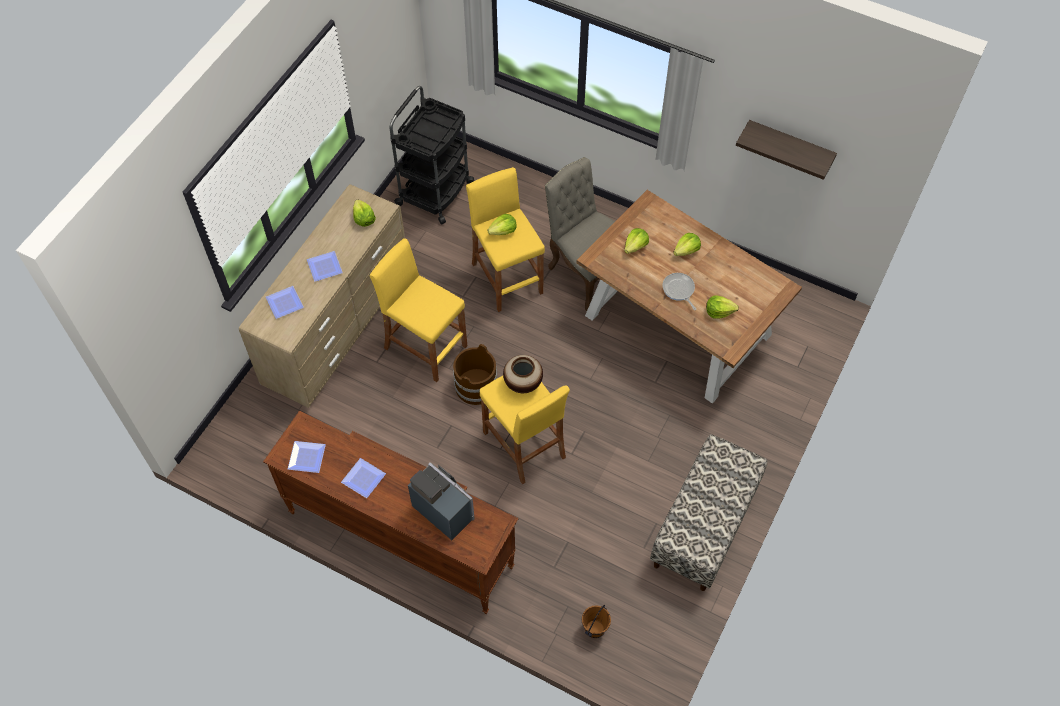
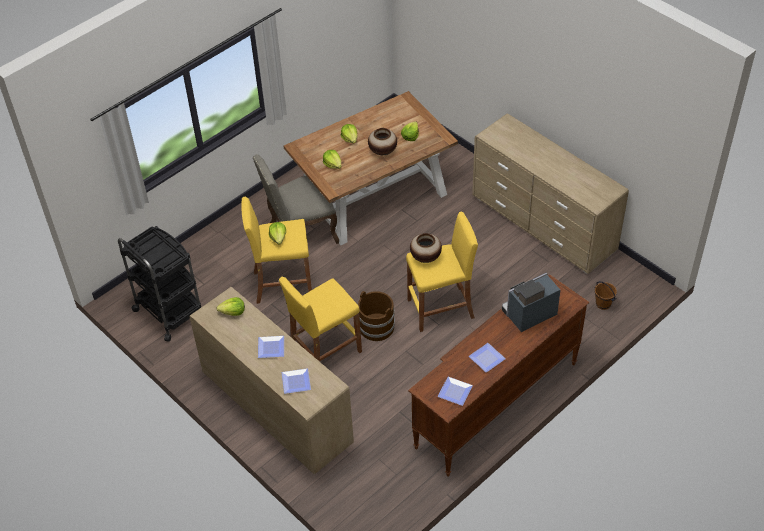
camera: 70 degrees left, 10 degrees down
bench [650,435,768,591] -> beige dresser [472,114,629,274]
frying pan [662,273,696,310] -> vase [368,128,397,155]
shelf [736,120,837,180] -> none

